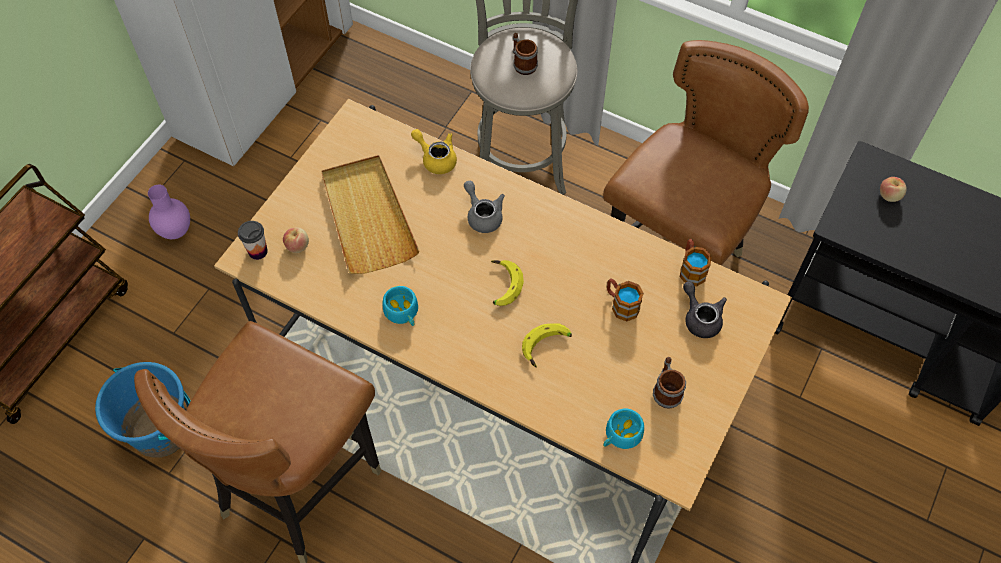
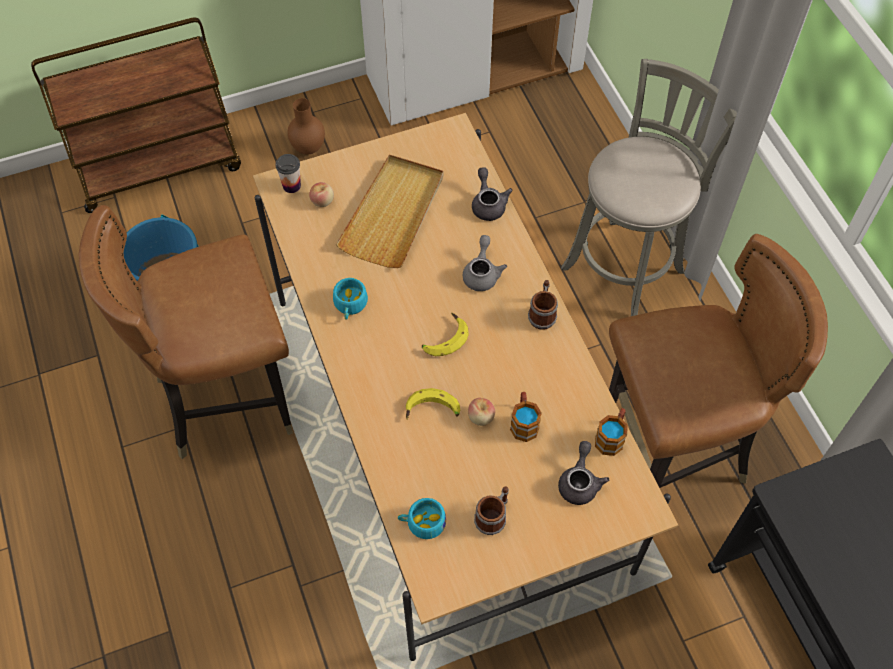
camera: 40 degrees right, 0 degrees up
purple vase [148,185,190,239] -> brown vase [287,98,325,154]
yellow teapot [411,129,457,174] -> grey teapot [472,167,513,221]
mug [513,33,538,75] -> mug moved to [528,280,558,330]
apple [880,177,907,202] -> apple moved to [468,398,495,426]

